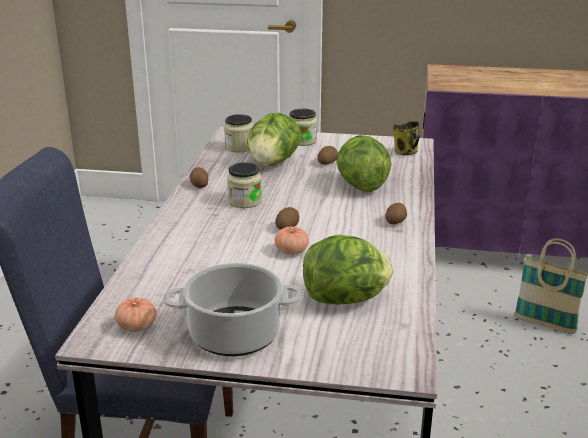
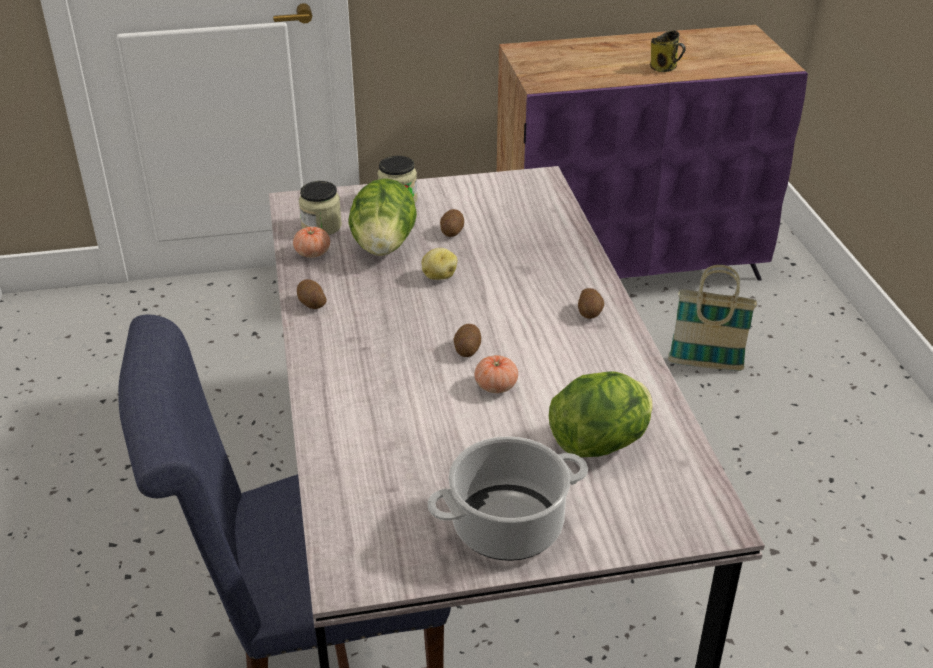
camera: 20 degrees left, 10 degrees up
tomato [115,297,156,332] -> tomato moved to [293,227,330,258]
jar [227,162,262,208] -> none
lettuce [336,135,391,192] -> none
mug [393,121,420,156] -> mug moved to [650,31,686,72]
none -> potato [422,248,457,280]

